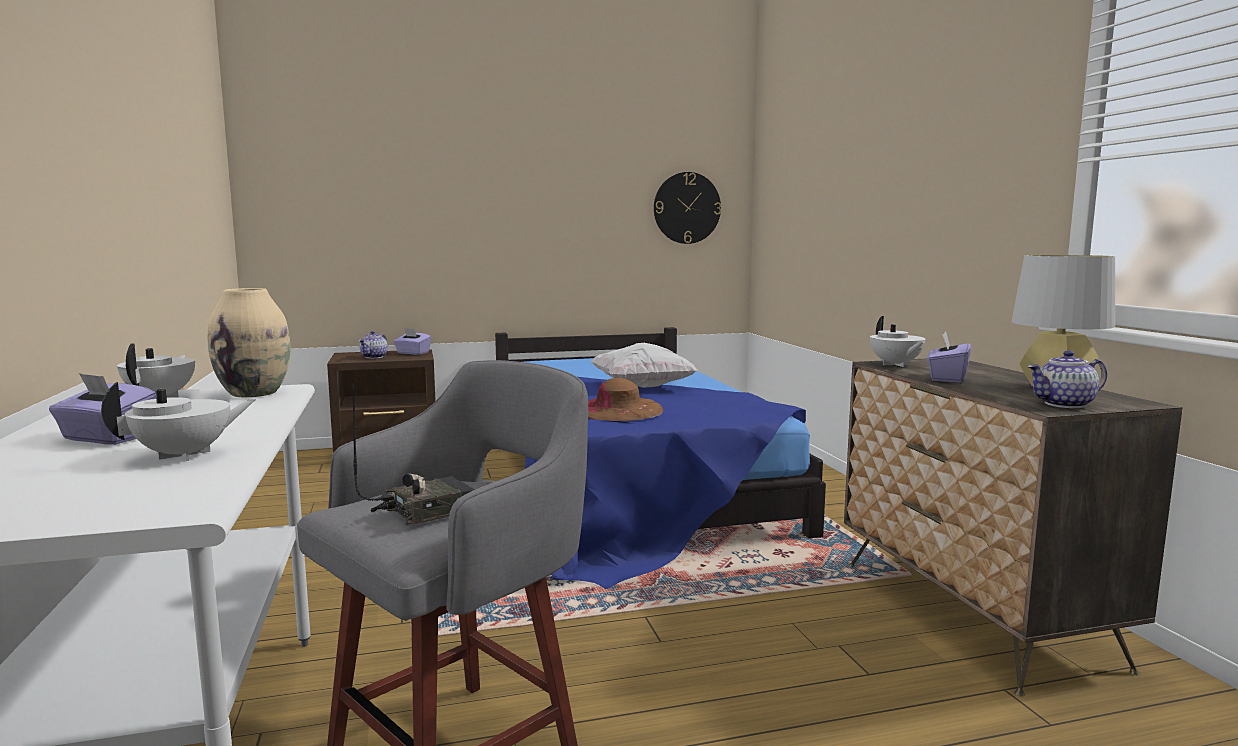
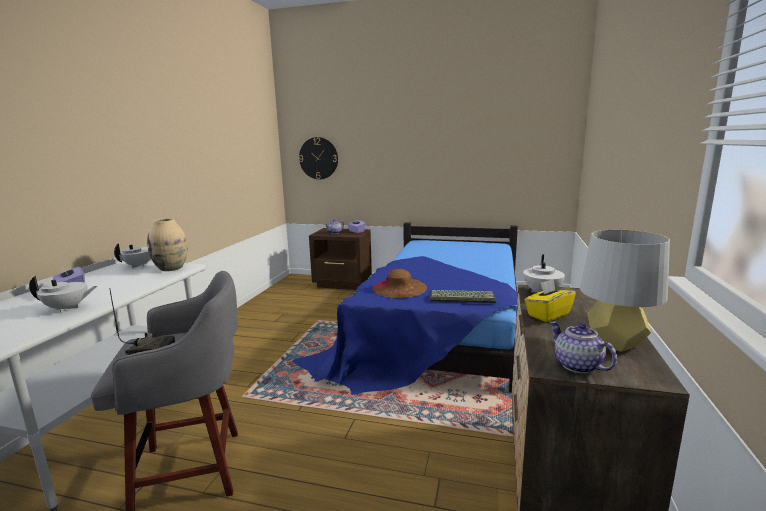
camera: 30 degrees right, 5 degrees up
white pillow [590,343,698,388] -> none
wall clock [654,172,721,244] -> wall clock moved to [299,137,338,179]
purple tissue box [927,332,971,383] -> yellow tissue box [525,279,576,322]
teapot [1027,350,1107,408] -> teapot turned 45 degrees clockwise [550,321,617,374]
none -> keyboard [430,290,496,303]

